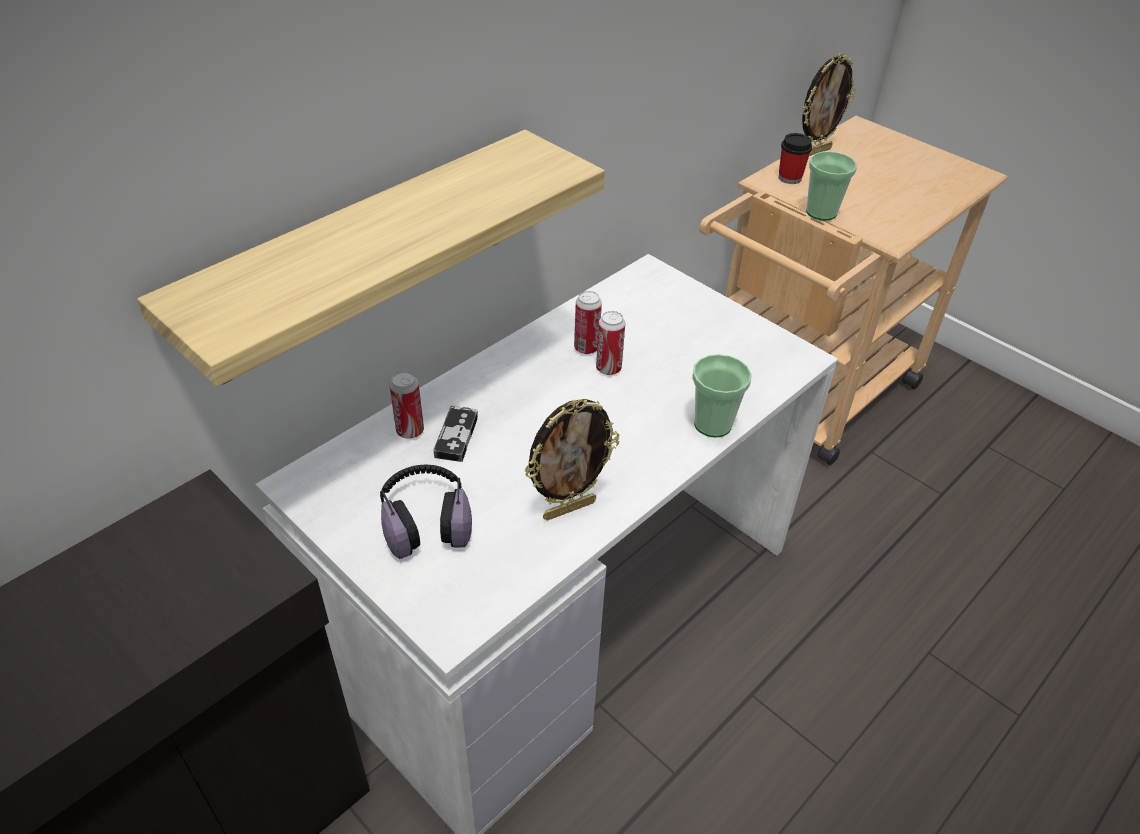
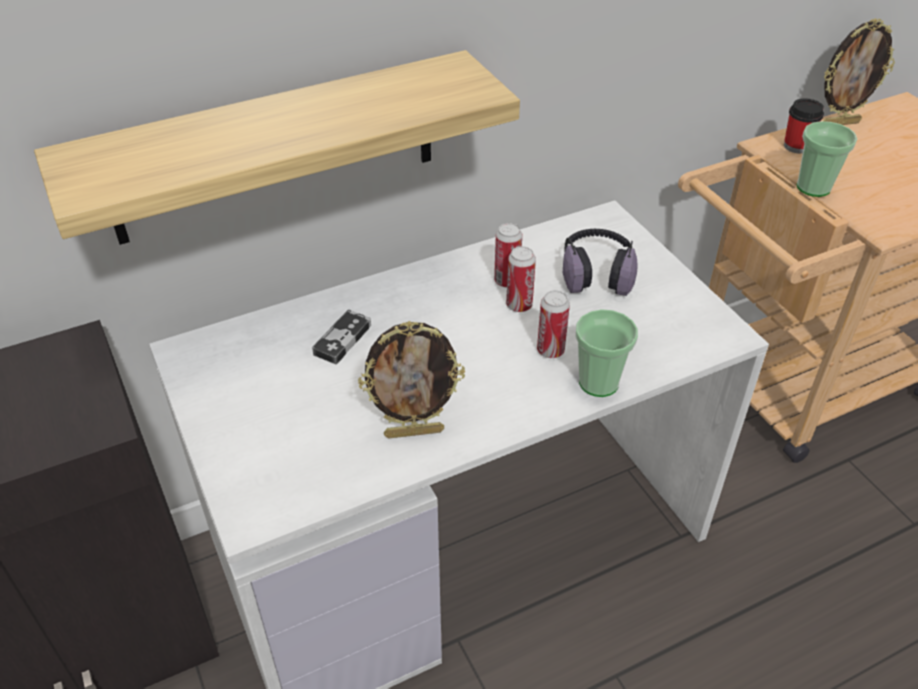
camera: 20 degrees right, 0 degrees up
headphones [380,465,472,559] -> headphones moved to [563,229,638,296]
can [389,371,424,439] -> can moved to [537,290,570,358]

